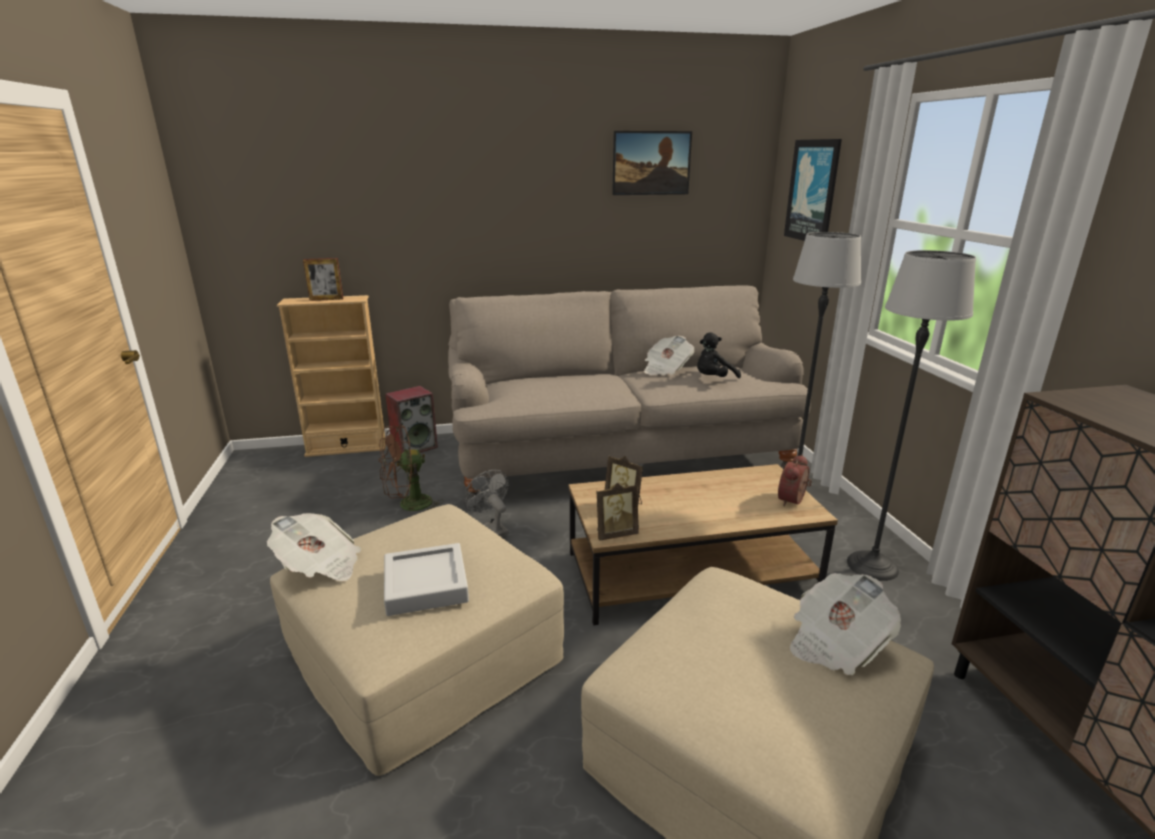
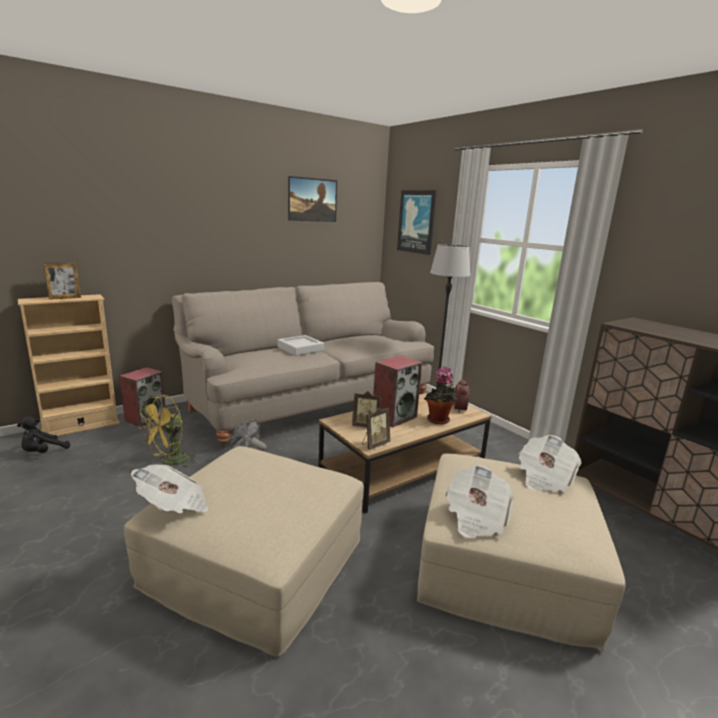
camera: 25 degrees left, 5 degrees down
brown fan [379,425,444,512] -> yellow fan [139,395,197,467]
grey tray [384,543,469,616] -> grey tray moved to [278,335,324,356]
newspaper [644,335,694,375] -> newspaper moved to [446,465,515,538]
black plush toy [697,332,741,378] -> black plush toy moved to [17,416,70,453]
floor lamp [847,250,976,581] -> none
none -> speaker [373,355,422,427]
none -> potted plant [424,366,457,424]

